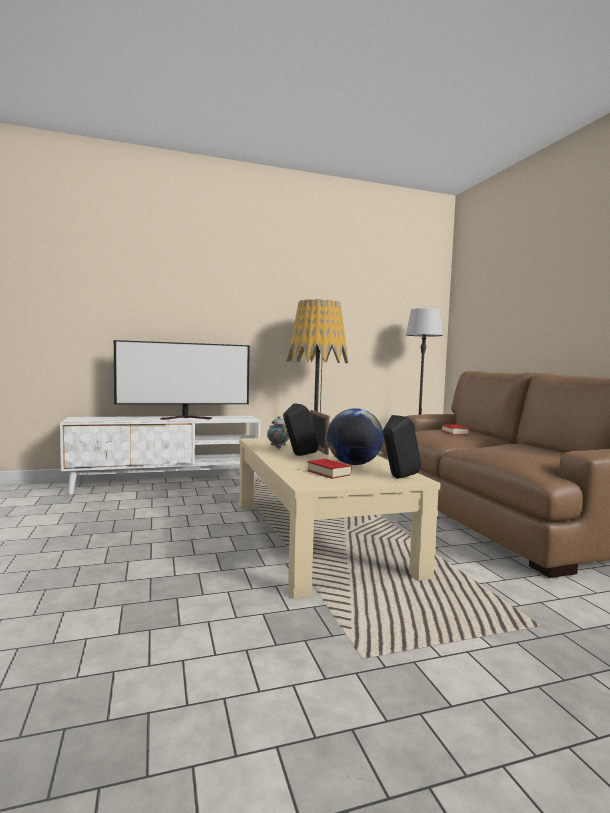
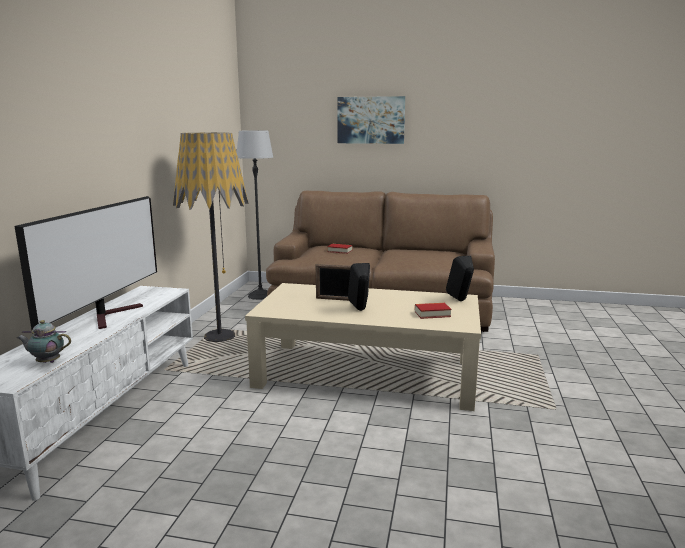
camera: 60 degrees left, 10 degrees up
teapot [267,416,289,449] -> teapot moved to [17,320,71,363]
globe [327,408,384,465] -> none
none -> picture [337,96,405,144]

